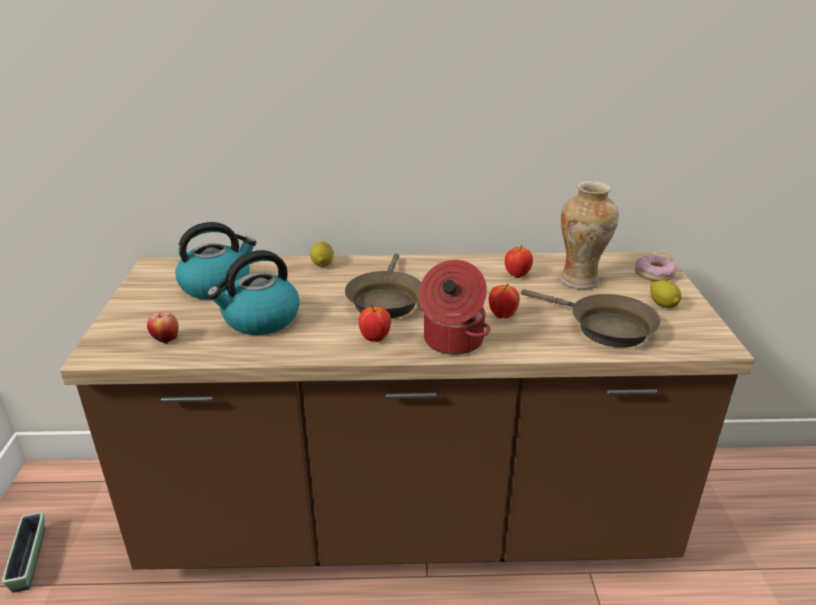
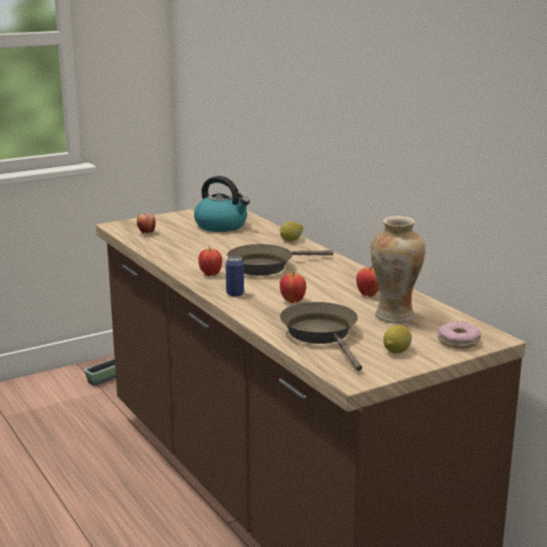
camera: 60 degrees right, 10 degrees down
kettle [207,250,300,335] -> none
cooking pot [419,260,490,355] -> can [226,256,244,297]
brown frying pan [521,289,661,348] -> brown frying pan turned 150 degrees clockwise [280,302,362,371]

